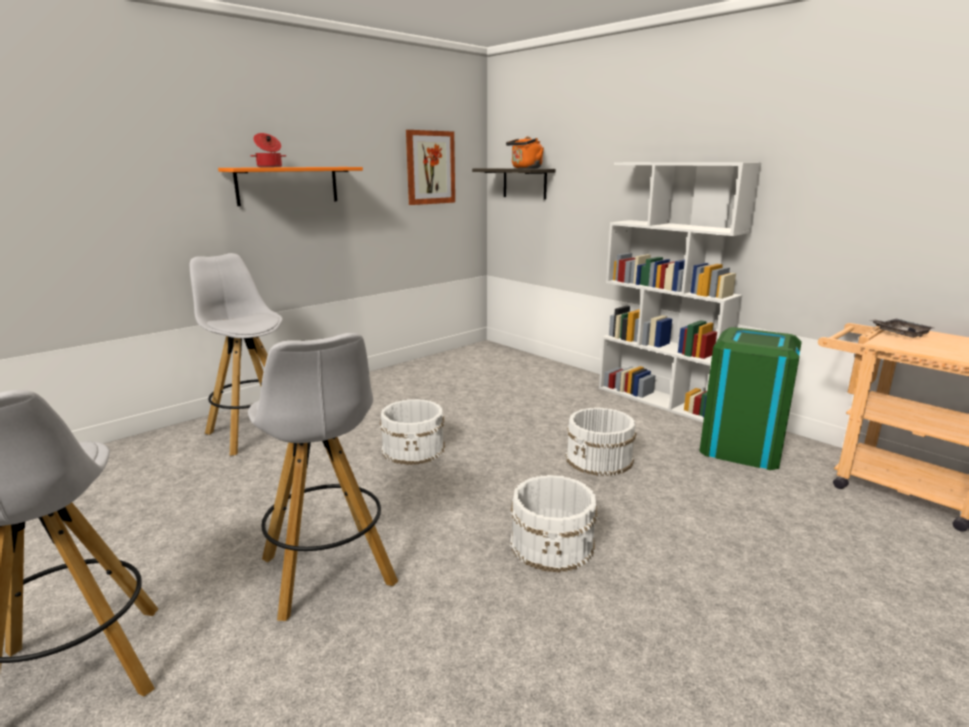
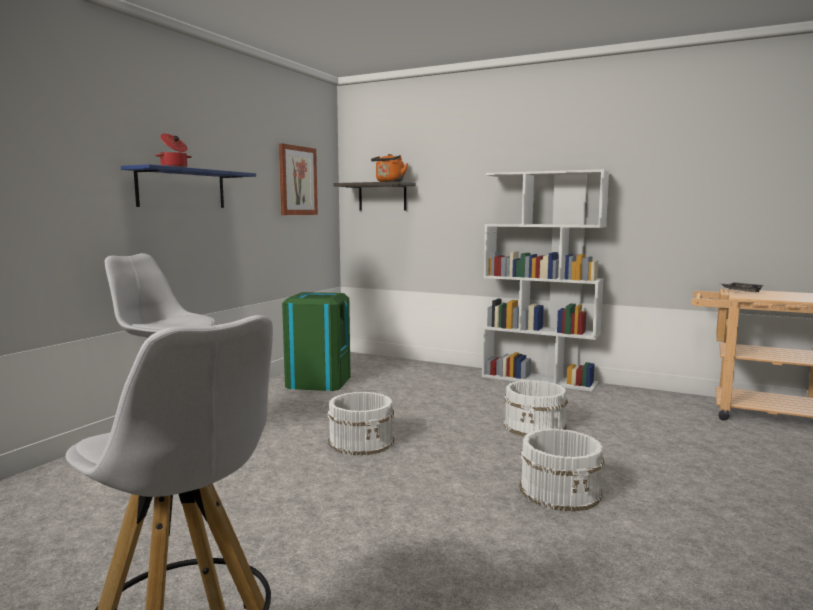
camera: 20 degrees left, 10 degrees down
orange shelf [218,167,363,206] -> blue shelf [121,164,256,208]
white stool [248,333,398,621] -> none
green trash can [699,327,802,470] -> green trash can moved to [282,292,351,391]

